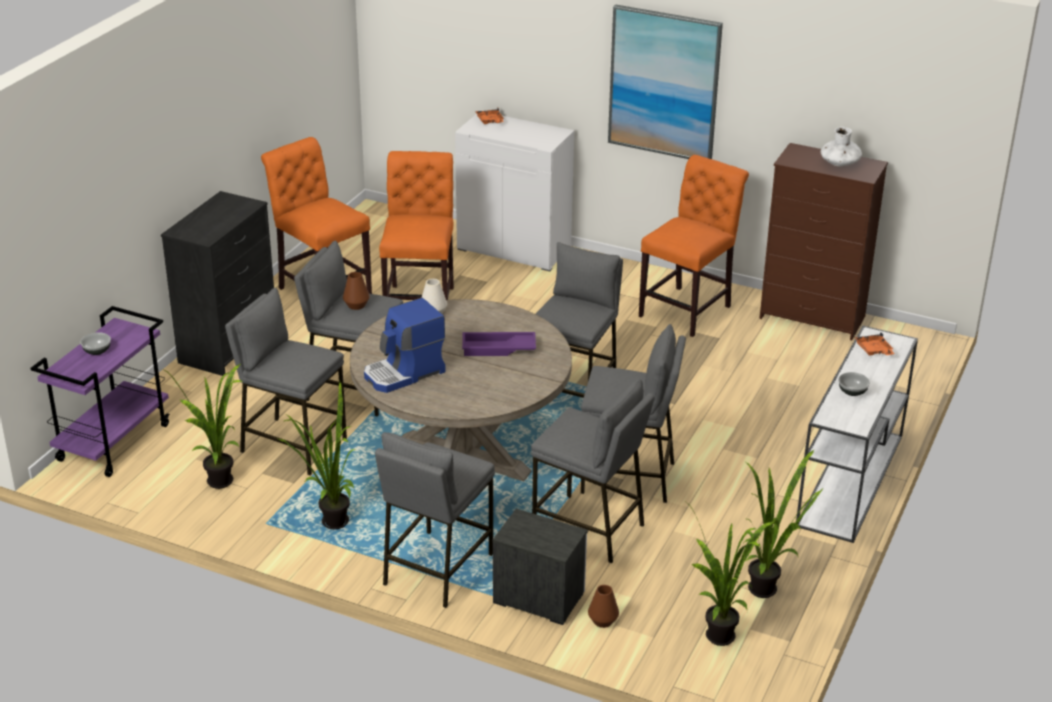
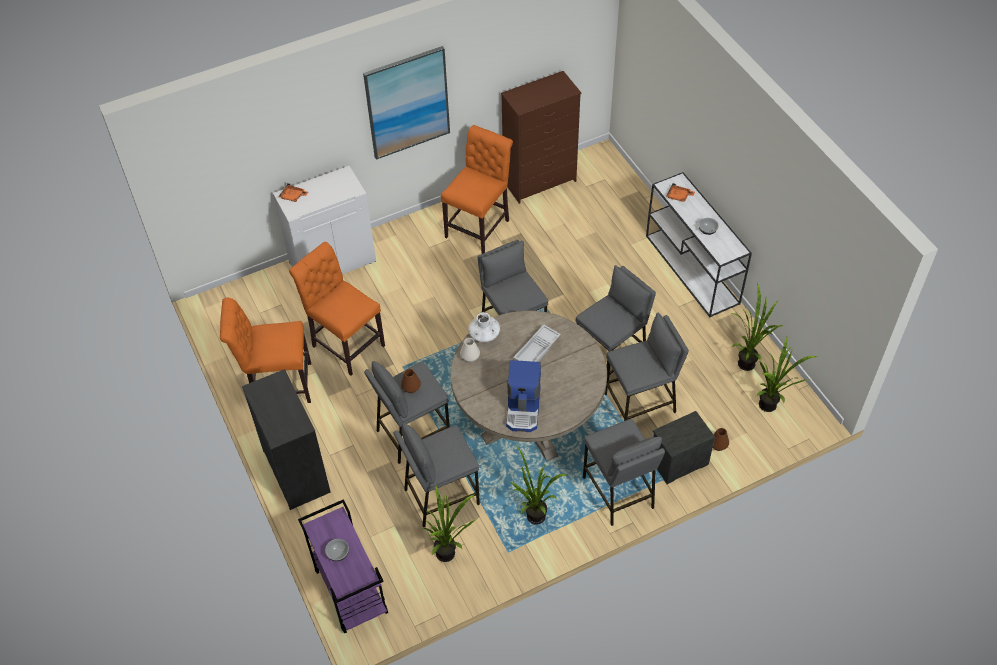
camera: 50 degrees left, 20 degrees up
purple tray [462,332,536,356] -> white tray [513,324,561,362]
orange chair [639,155,749,337] -> orange chair turned 45 degrees clockwise [441,125,513,254]
white vase [821,127,862,167] -> white vase moved to [468,312,500,342]

